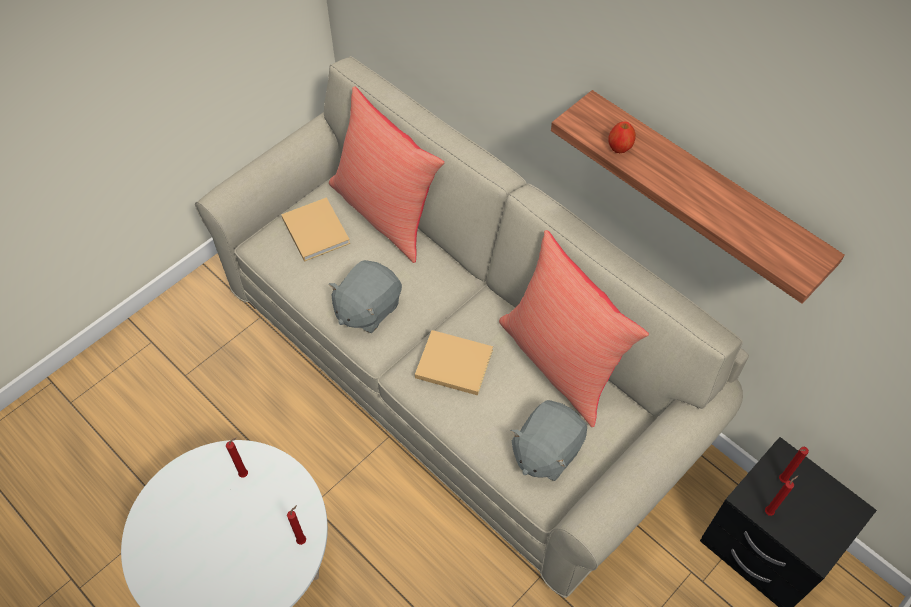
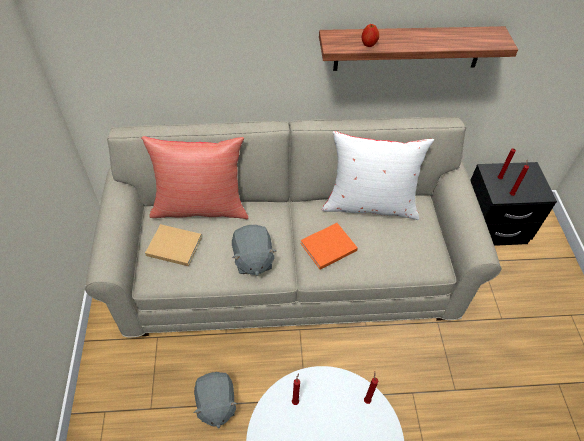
camera: 50 degrees left, 5 degrees down
beige book [415,330,493,396] -> orange book [300,223,358,270]
red pillow [499,230,649,427] -> white pillow [322,131,434,220]
grey plush toy [510,400,587,481] -> grey plush toy moved to [193,372,237,428]

